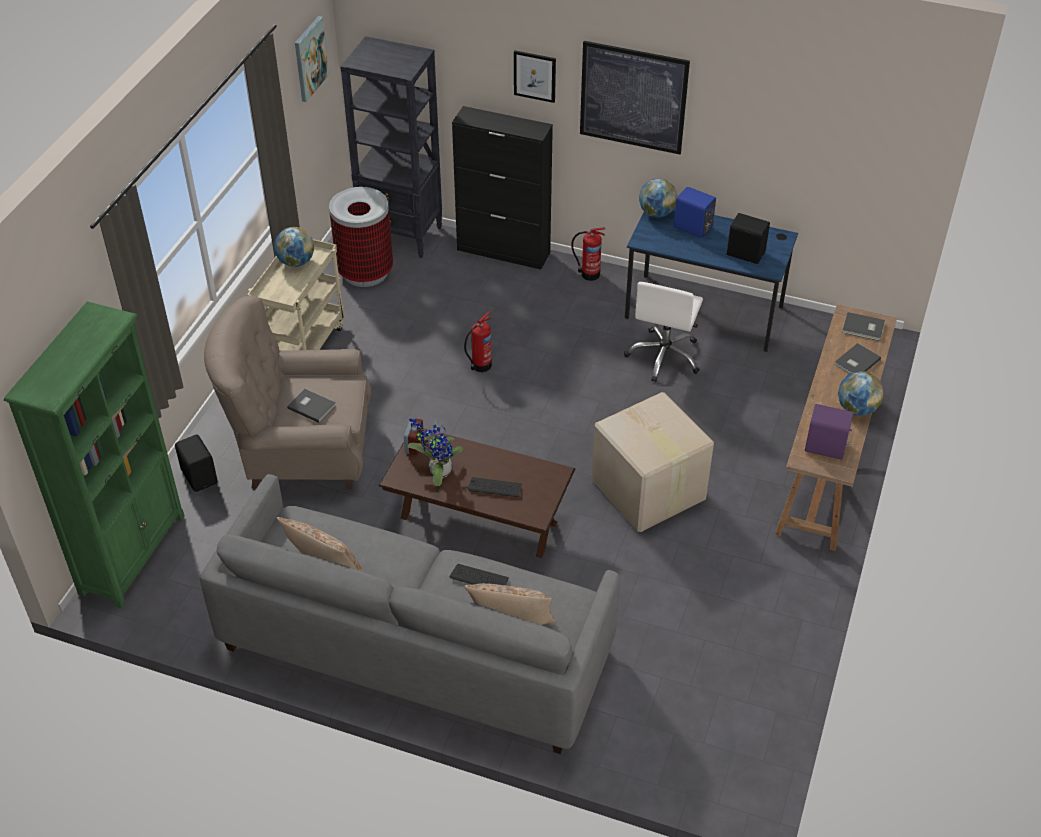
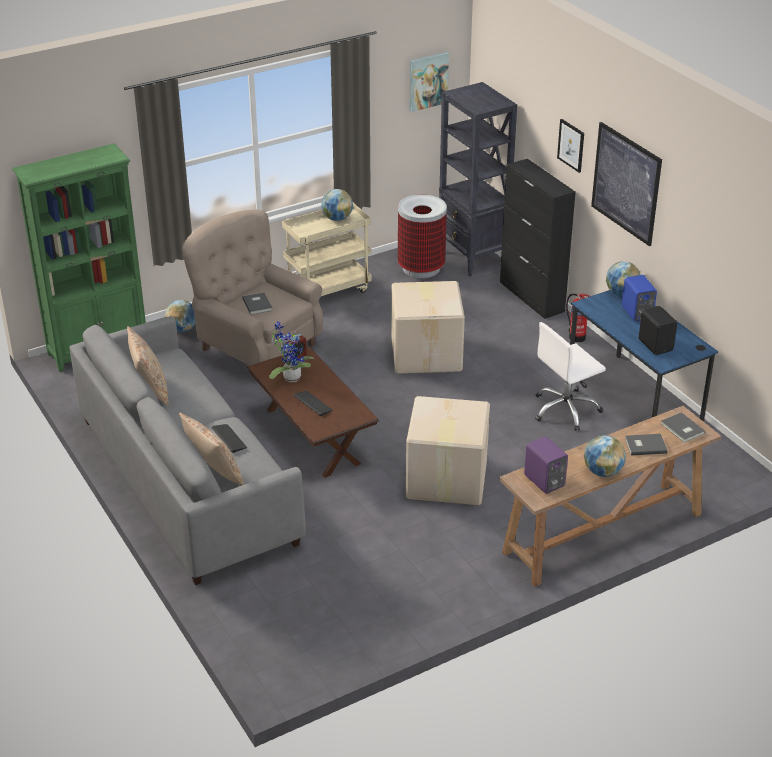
camera: 40 degrees right, 10 degrees down
black speaker [175,434,218,492] -> globe [165,300,195,332]
fire extinguisher [464,311,492,372] -> cardboard box [391,281,465,374]

